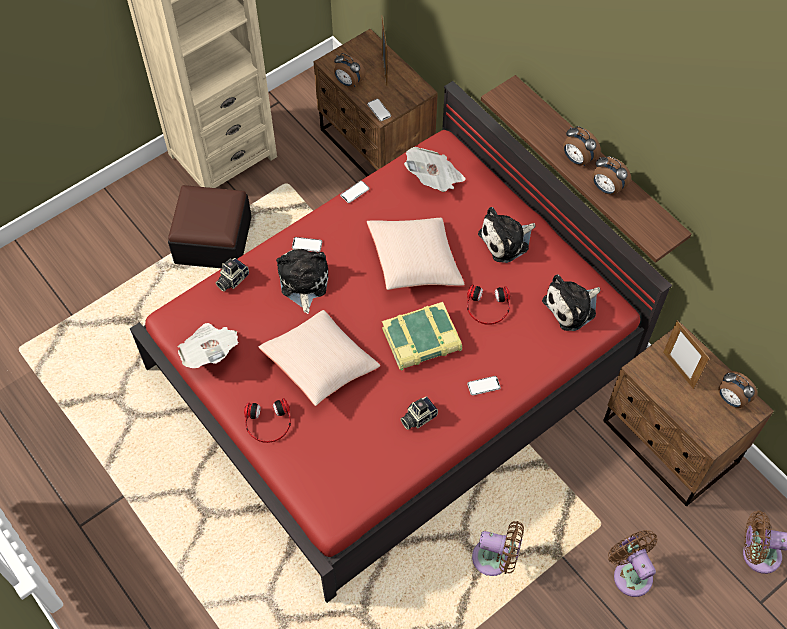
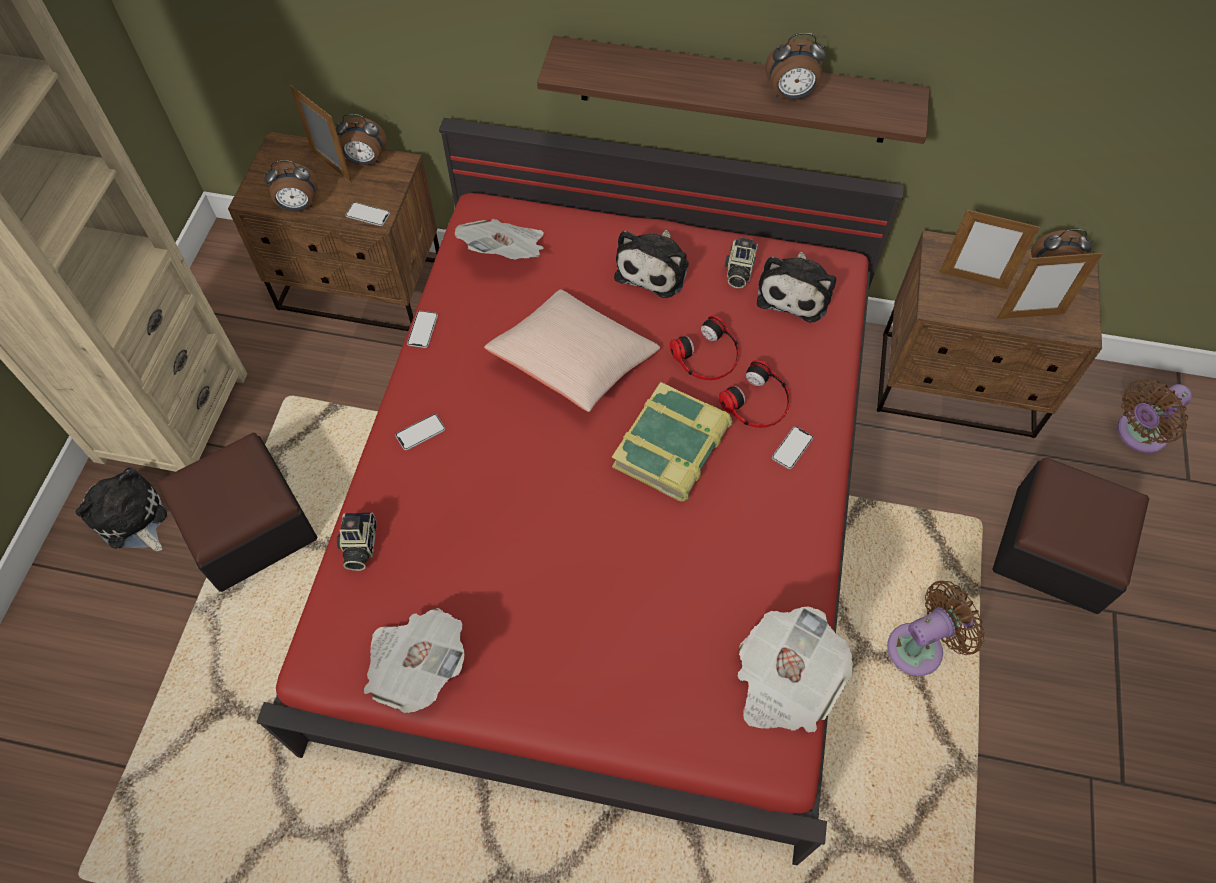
camera: 40 degrees left, 0 degrees up
headphones [244,398,291,443] -> headphones moved to [719,360,790,428]
beige pillow [259,310,380,406] -> none
plush toy [276,249,328,314] -> plush toy moved to [76,468,167,551]
camera [401,397,438,430] -> camera moved to [724,237,758,288]
alarm clock [563,126,601,166] -> alarm clock moved to [336,114,387,165]
brown fan [608,530,657,597] -> ottoman [992,457,1149,614]
none -> newspaper [737,607,853,732]
none -> picture frame [997,251,1103,319]

